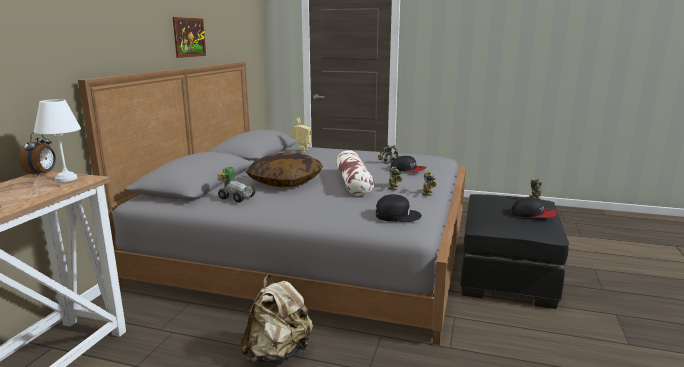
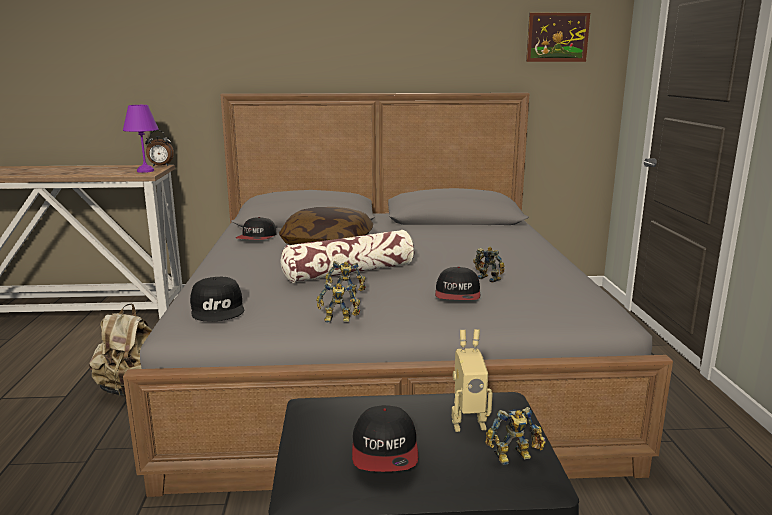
camera: 70 degrees right, 0 degrees up
white table lamp [34,99,81,182] -> purple table lamp [123,105,158,173]
picture [173,17,206,58] -> picture moved to [526,13,590,62]
toy car [217,166,255,203] -> cap [236,217,277,240]
toy robot [292,117,312,153] -> toy robot moved to [452,329,493,432]

